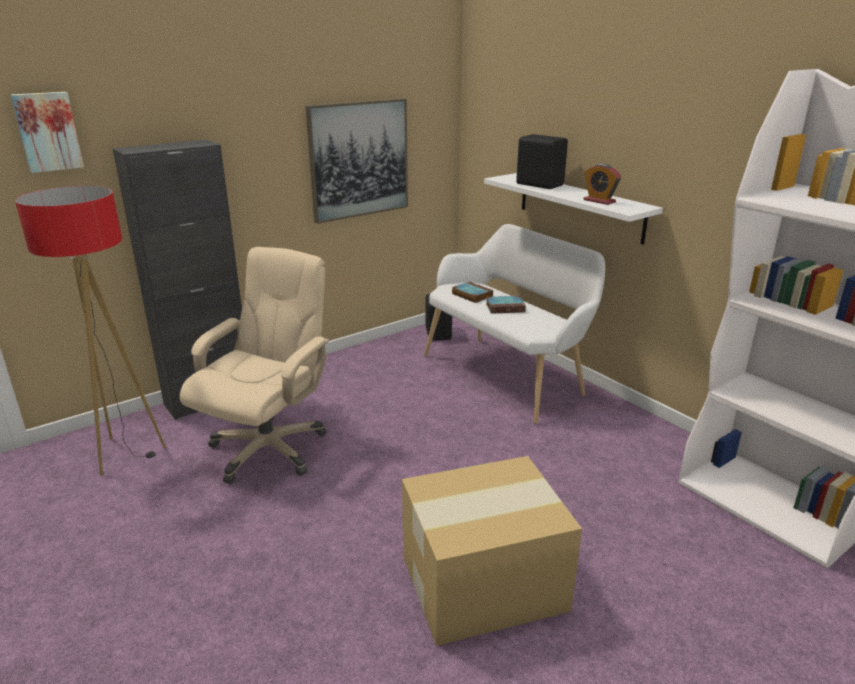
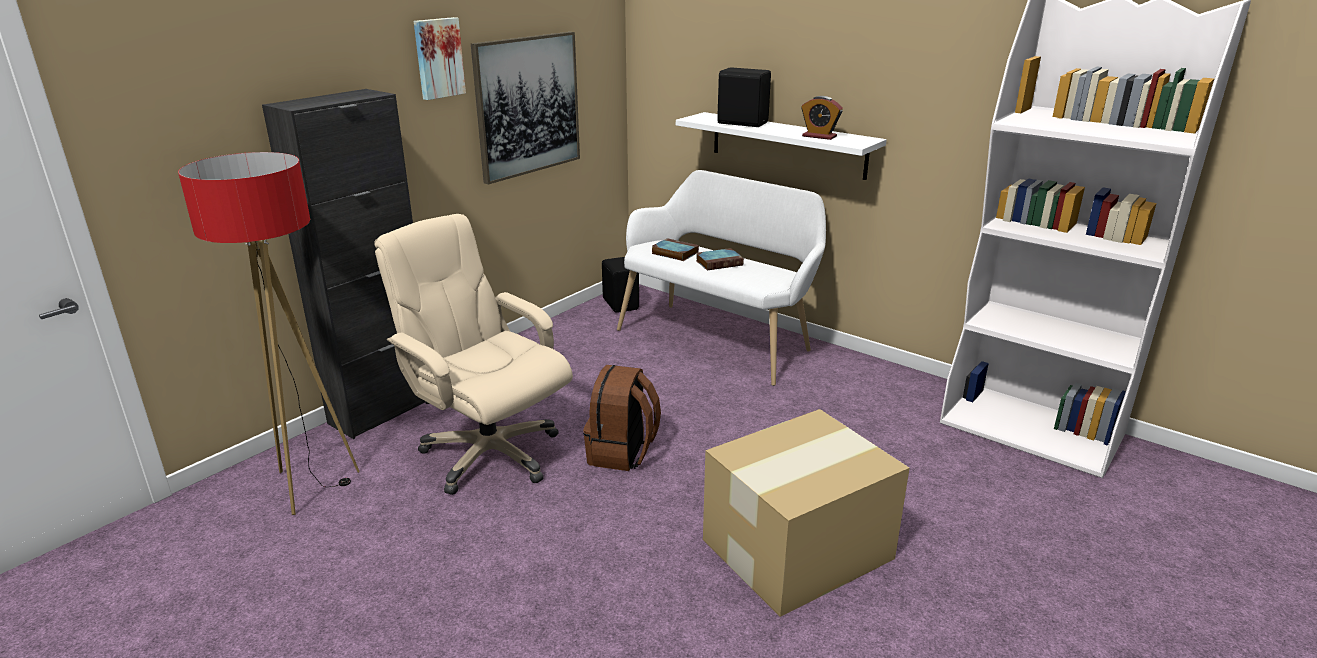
camera: 15 degrees left, 0 degrees up
picture [11,92,84,173] -> picture moved to [414,17,466,100]
beige office chair [180,247,329,484] -> beige office chair turned 60 degrees counterclockwise [374,214,573,495]
none -> brown backpack [583,365,661,471]

